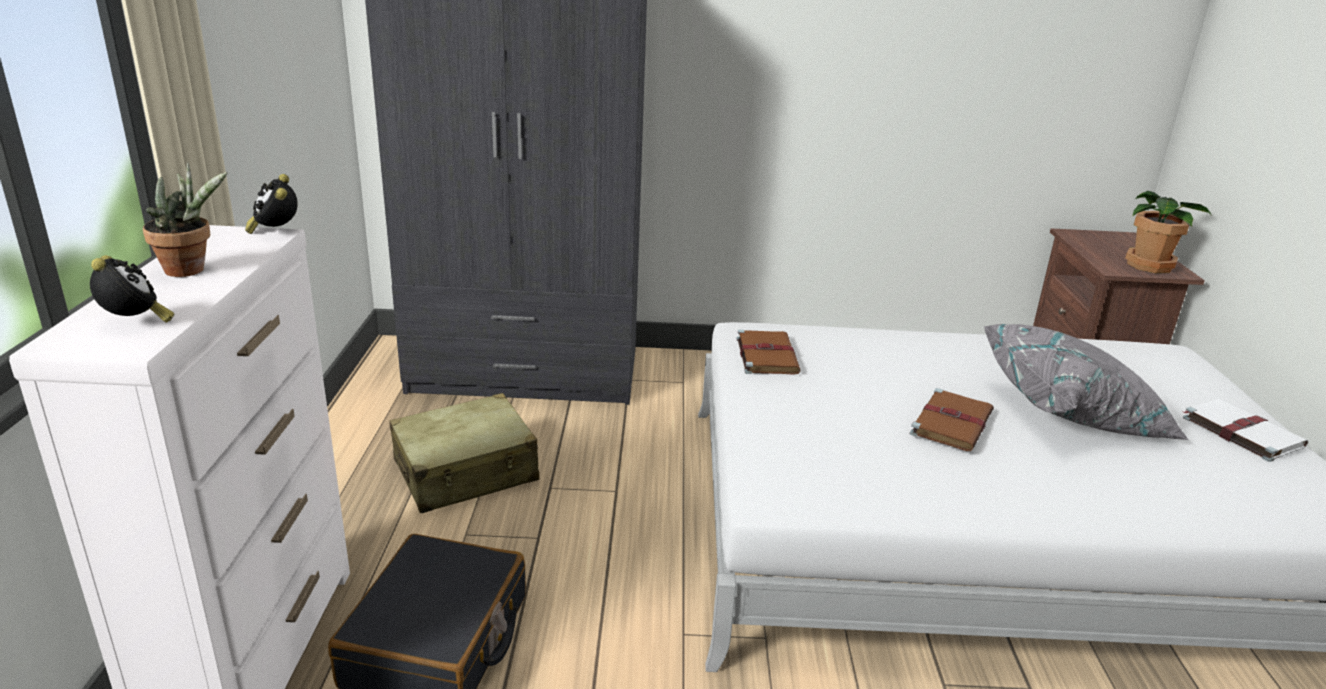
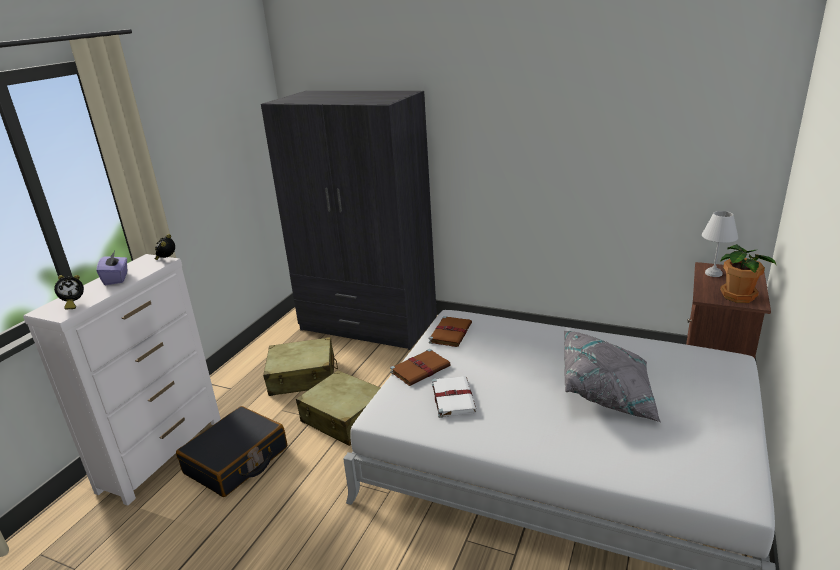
camera: 25 degrees right, 0 degrees up
alarm clock [90,255,174,323] -> alarm clock turned 60 degrees clockwise [54,275,84,309]
potted plant [143,163,227,277] -> purple tissue box [97,251,127,285]
brown book [910,388,994,451] -> brown book moved to [390,349,451,386]
white book [1181,398,1308,462] -> white book moved to [432,376,477,418]
none -> beige suitcase [296,370,380,446]
none -> white table lamp [702,211,738,277]

